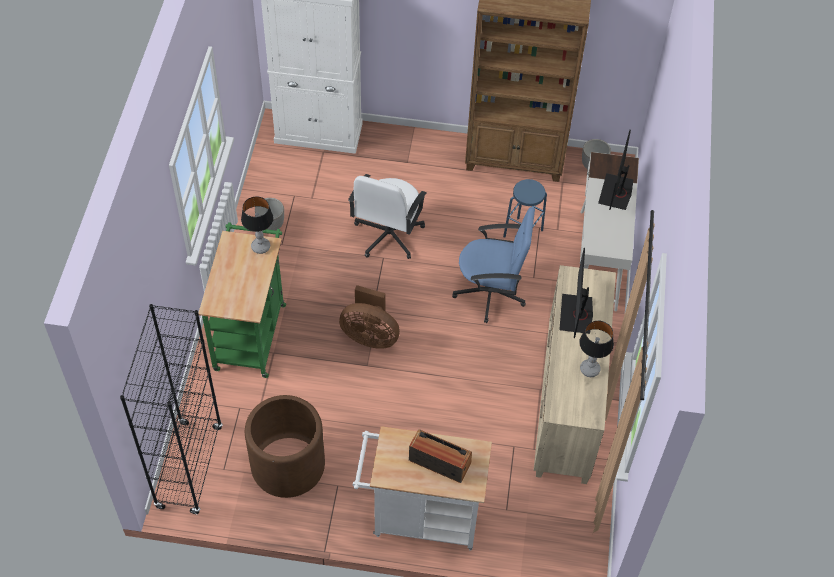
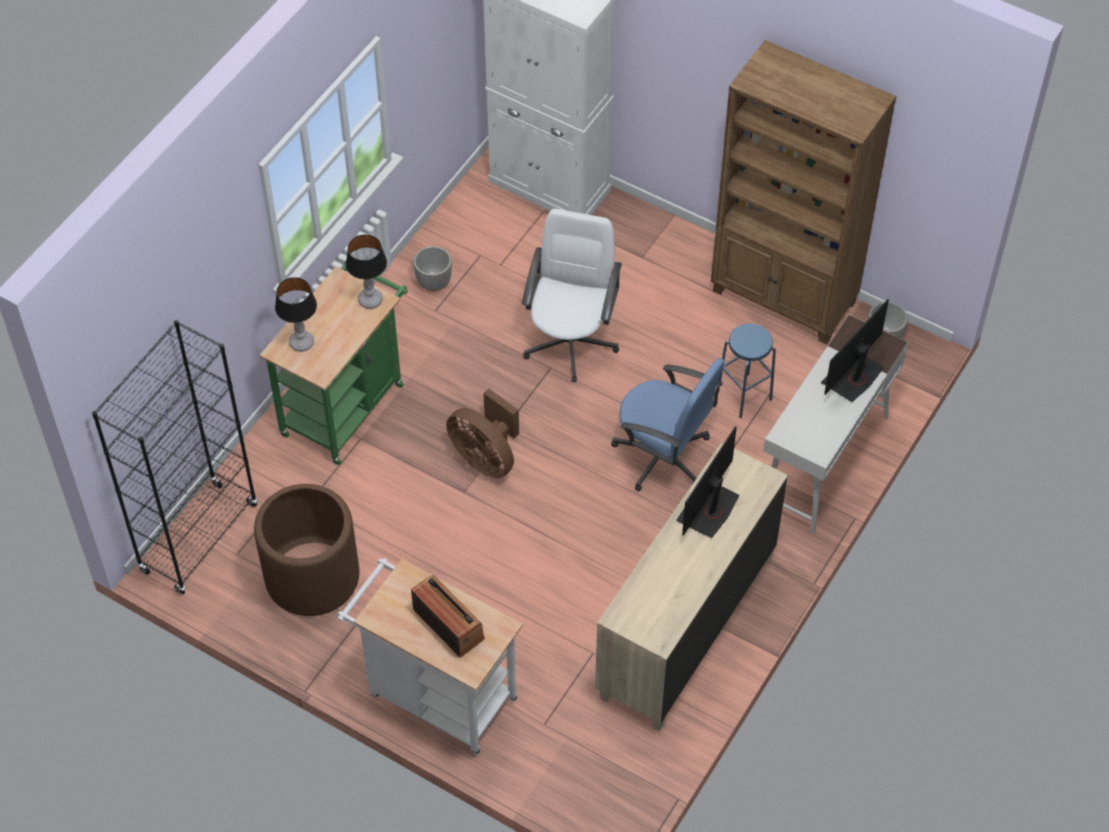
camera: 25 degrees right, 0 degrees up
white office chair [348,174,426,259] -> white office chair turned 150 degrees clockwise [522,209,622,382]
table lamp [579,321,614,377] -> table lamp moved to [275,277,317,352]

